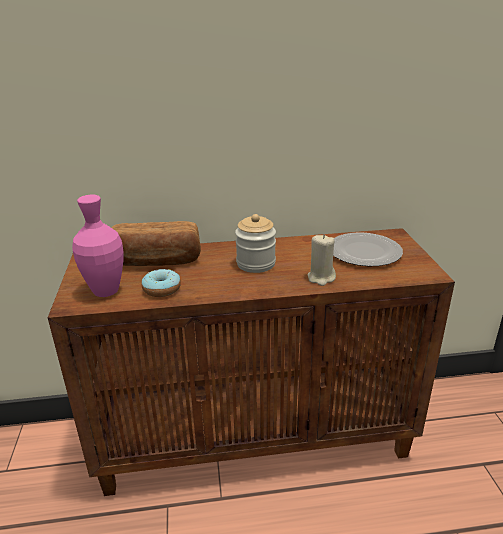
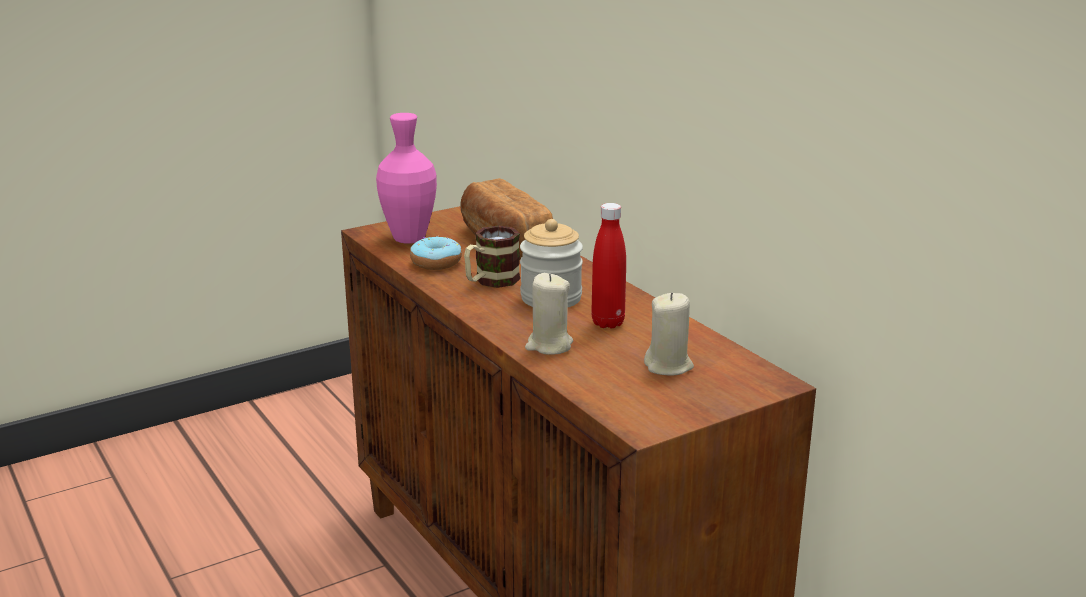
camera: 65 degrees right, 5 degrees down
plate [333,232,403,266] -> beige candle [644,293,694,376]
none -> mug [464,225,520,288]
none -> red bottle [591,203,626,329]

